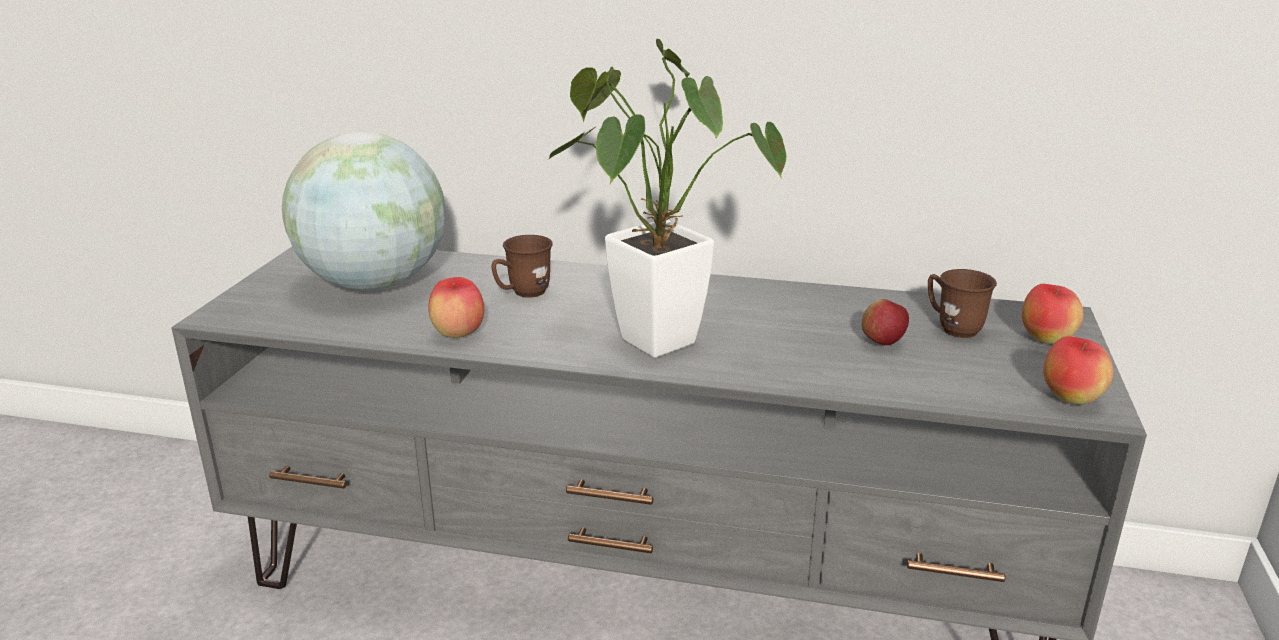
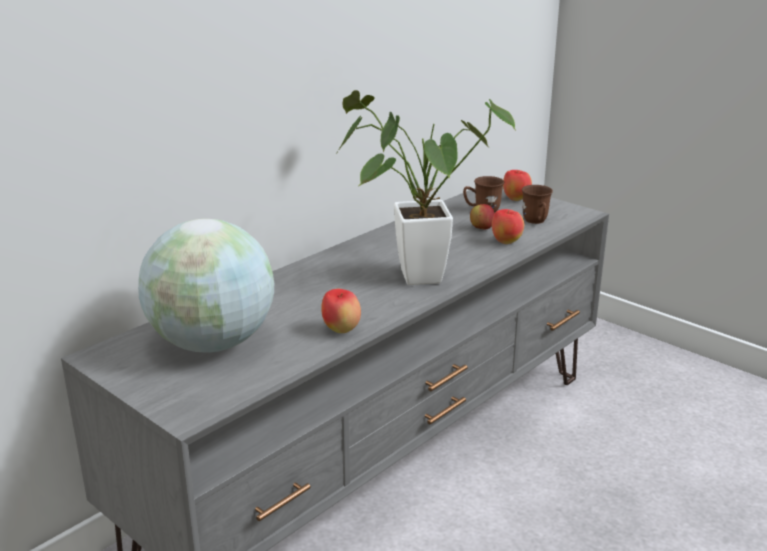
camera: 60 degrees left, 0 degrees up
brown mug [491,235,553,298] -> brown mug moved to [522,185,553,224]
apple [1043,336,1114,404] -> apple moved to [492,209,524,244]

